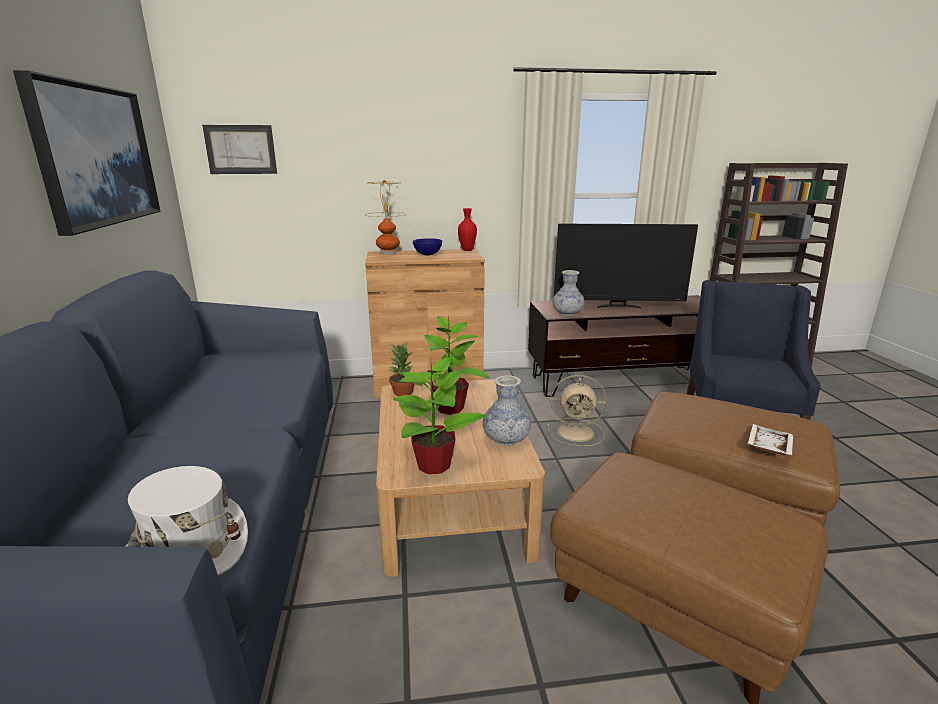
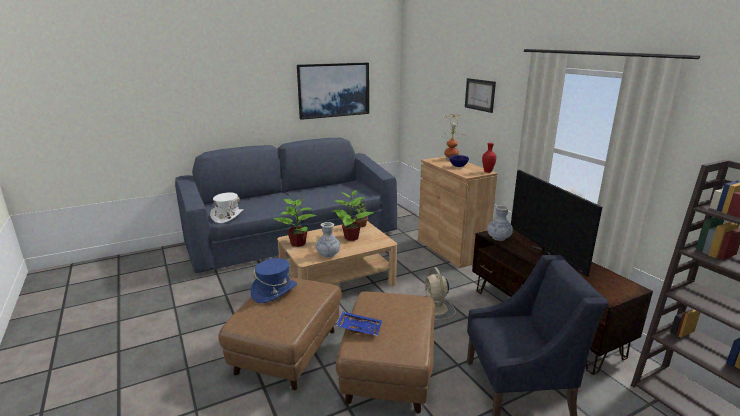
camera: 70 degrees right, 0 degrees up
picture [202,125,277,174] -> picture moved to [465,78,496,113]
white tray [748,424,793,456] -> blue tray [336,312,382,336]
none -> blue hat [251,258,297,303]

